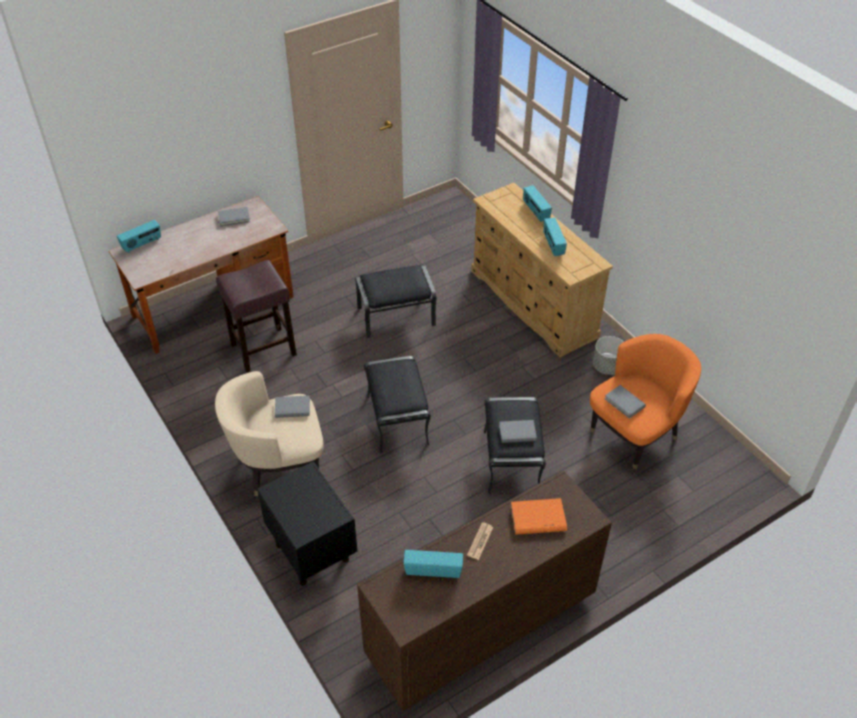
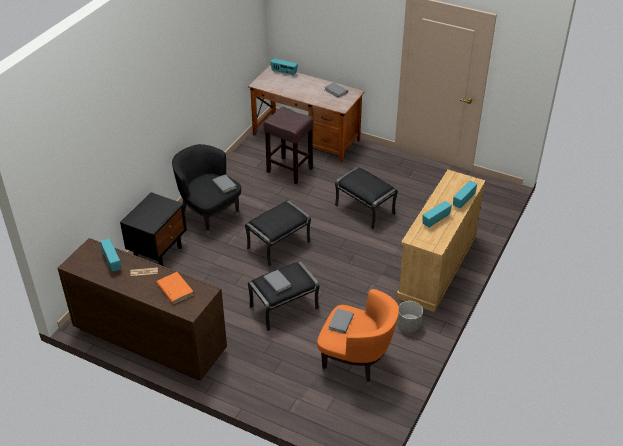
camera: 60 degrees right, 5 degrees down
beige armchair [215,371,324,496] -> black armchair [172,144,241,234]

